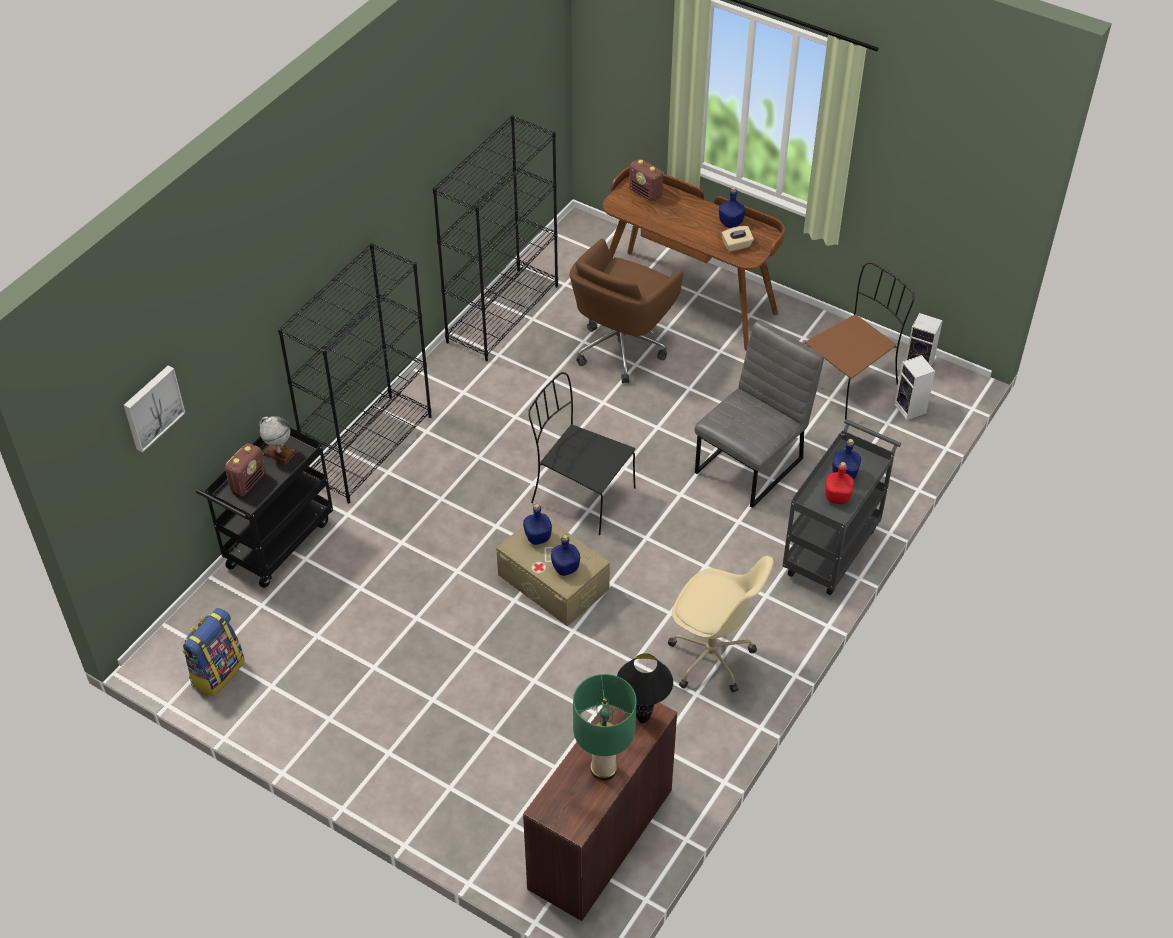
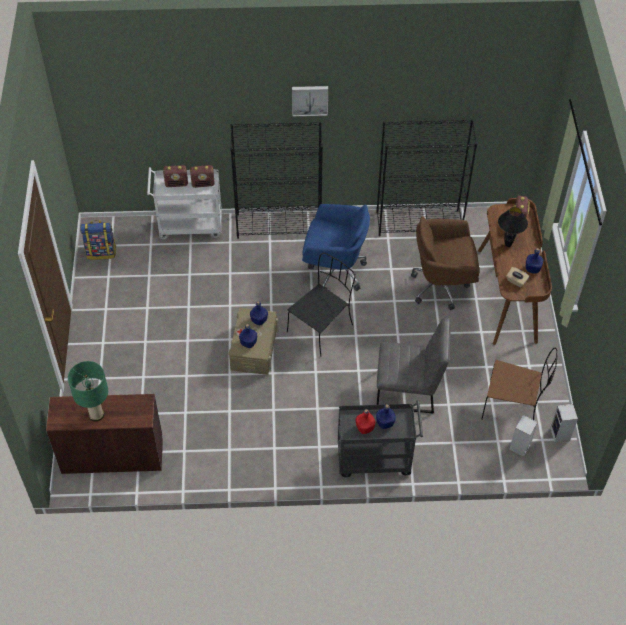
camera: 55 degrees right, 5 degrees up
picture [124,366,185,453] -> picture moved to [292,86,328,116]
black cart [196,428,333,588] -> white cart [147,167,222,239]
globe [259,416,296,465] -> radio [190,165,215,188]
black chair [528,372,636,535] -> black chair turned 45 degrees clockwise [287,253,355,356]
black table lamp [617,653,673,723] -> black table lamp moved to [498,207,528,247]
beige office chair [667,556,774,692] -> none
none -> blue office chair [302,204,370,291]

